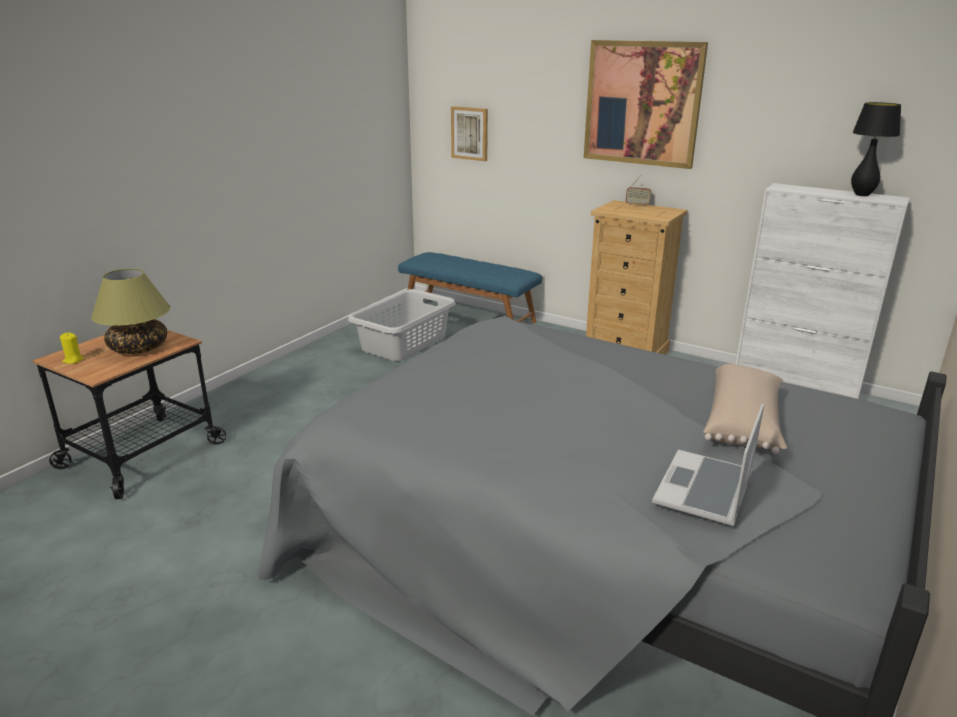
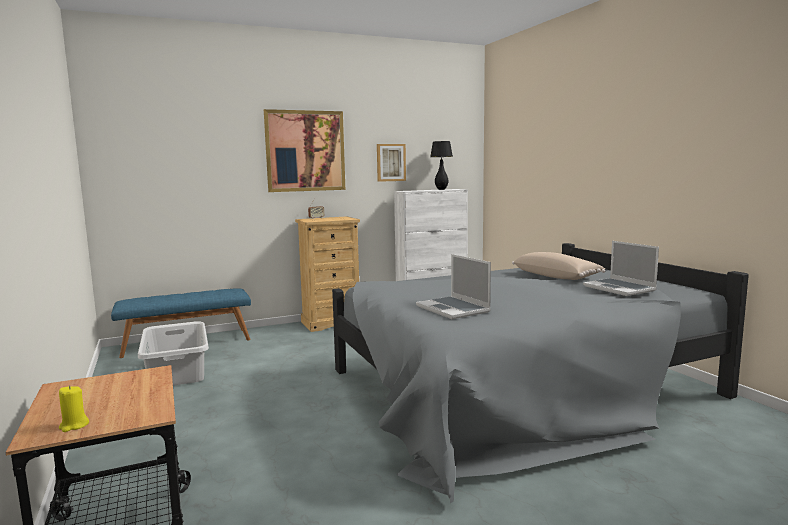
camera: 55 degrees left, 15 degrees down
table lamp [91,268,170,354] -> none
picture [451,106,488,161] -> picture moved to [377,144,406,182]
none -> laptop [416,254,491,319]

